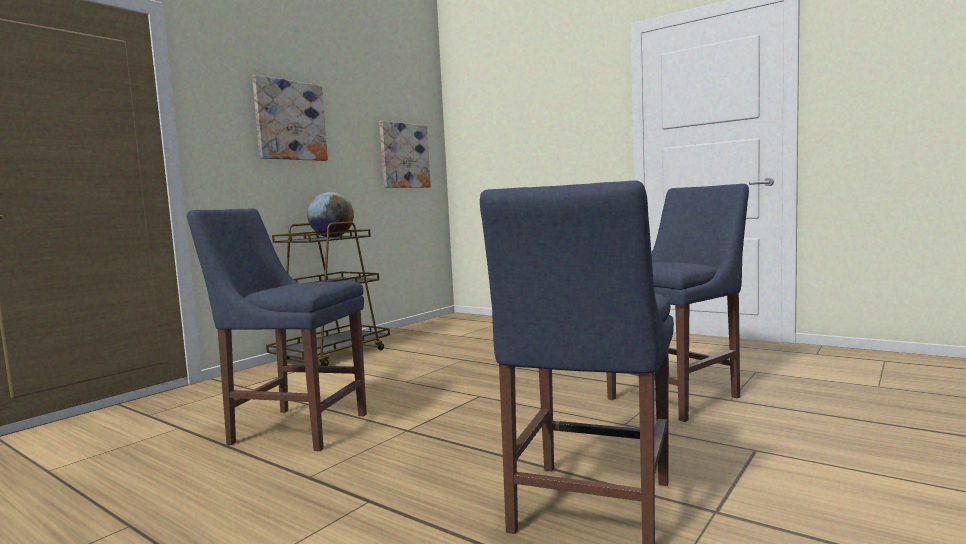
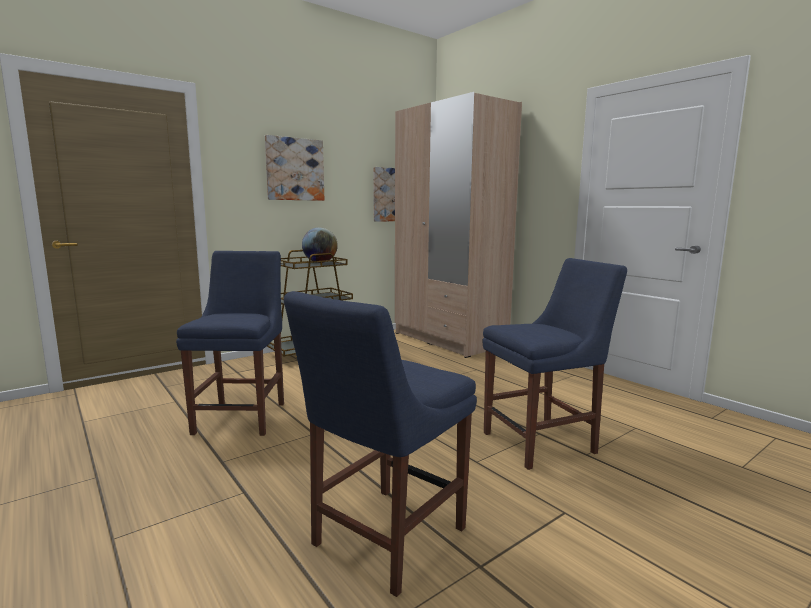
camera: 15 degrees right, 5 degrees up
blue chair [187,208,367,451] -> blue chair turned 60 degrees clockwise [176,251,284,436]
none -> beige wardrobe [395,92,522,358]

